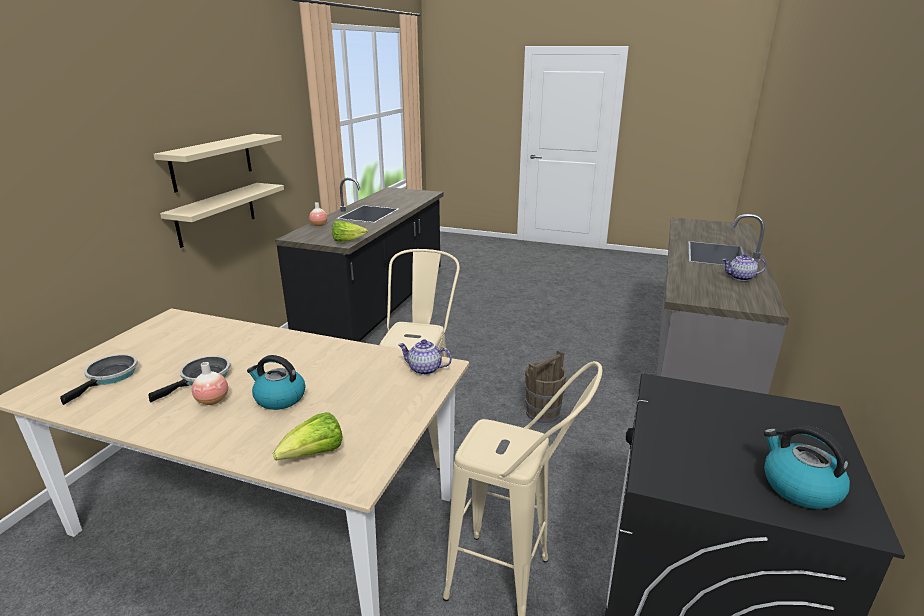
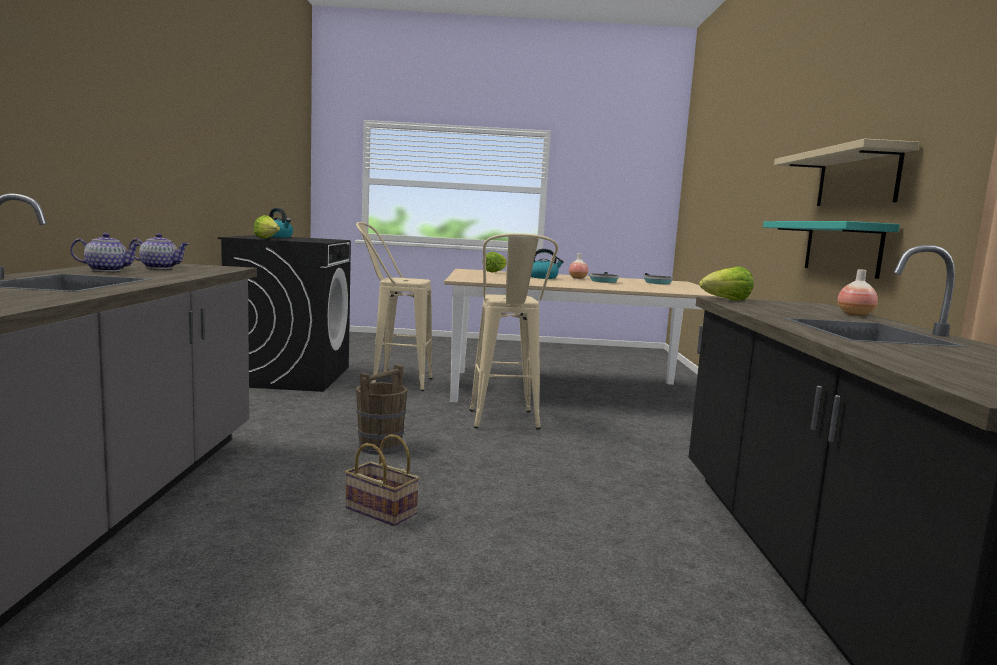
camera: 160 degrees right, 15 degrees down
beige shelf [160,183,284,248] -> turquoise shelf [763,221,900,279]
teapot [398,339,452,375] -> teapot moved to [129,233,189,269]
none -> lettuce [254,215,280,239]
none -> basket [345,434,420,526]

